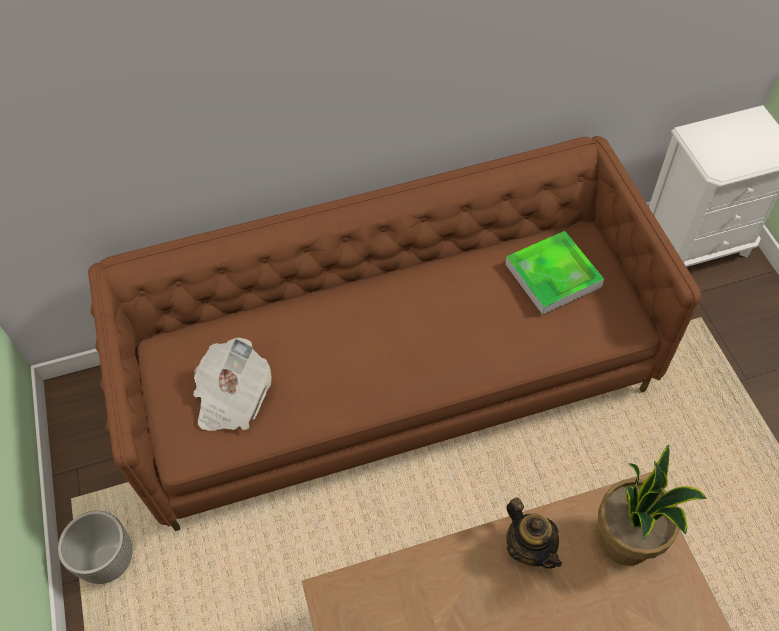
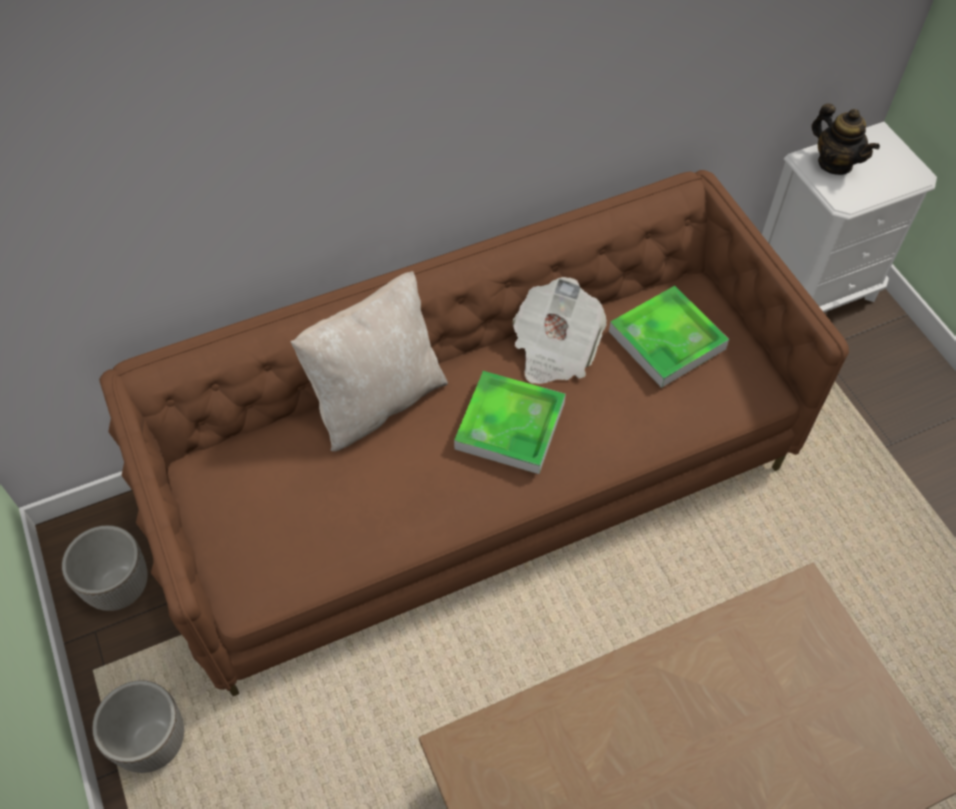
camera: 10 degrees left, 0 degrees up
newspaper [193,338,272,431] -> newspaper moved to [512,277,607,384]
teapot [506,497,562,568] -> teapot moved to [812,103,880,175]
potted plant [598,445,707,566] -> none
none -> planter [62,525,148,611]
none -> beige pillow [290,271,448,451]
none -> tray [454,371,566,474]

